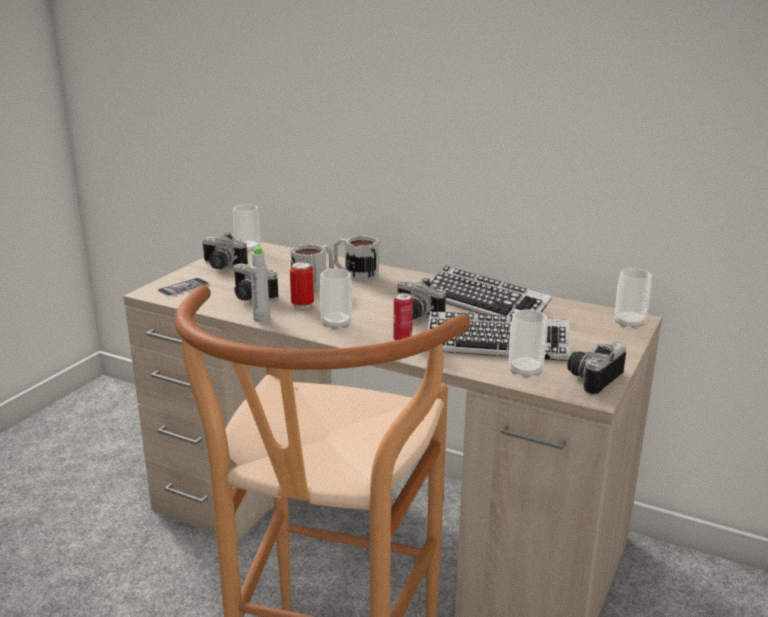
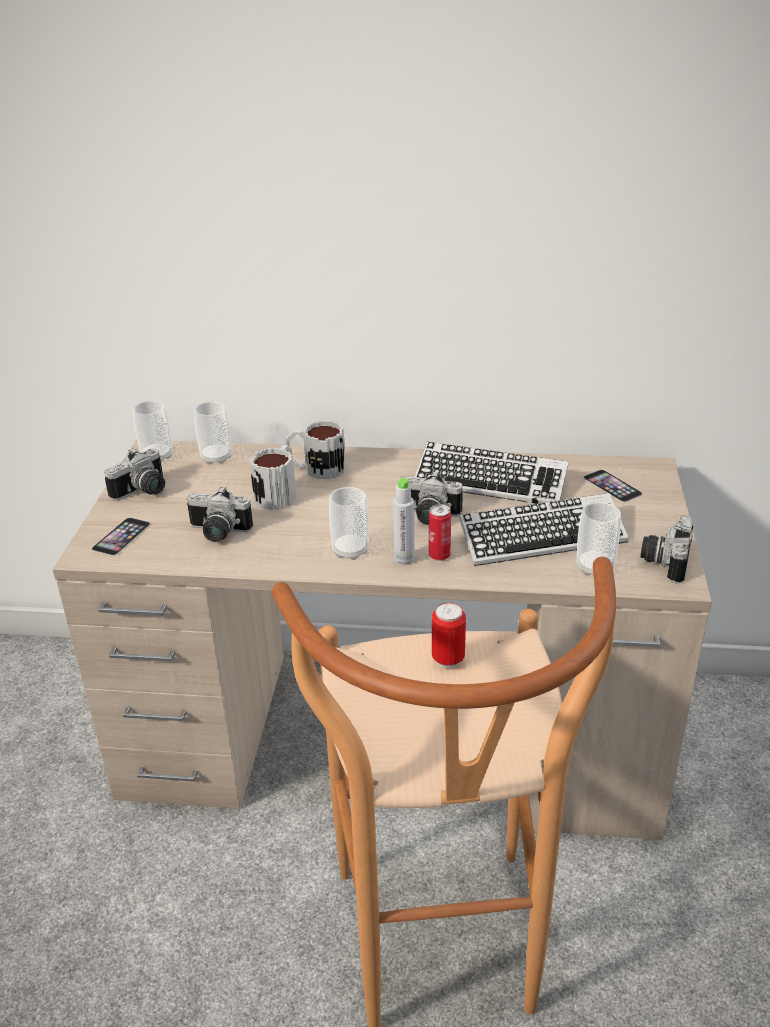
camera: 20 degrees left, 10 degrees up
camera [202,232,248,269] -> camera turned 45 degrees counterclockwise [105,448,165,501]
grey bottle [250,247,270,322] -> grey bottle moved to [393,478,414,565]
can [290,262,314,309] -> can moved to [432,603,466,668]
cup [615,268,652,329] -> cup moved to [194,401,231,464]
none -> phone [583,470,643,502]

